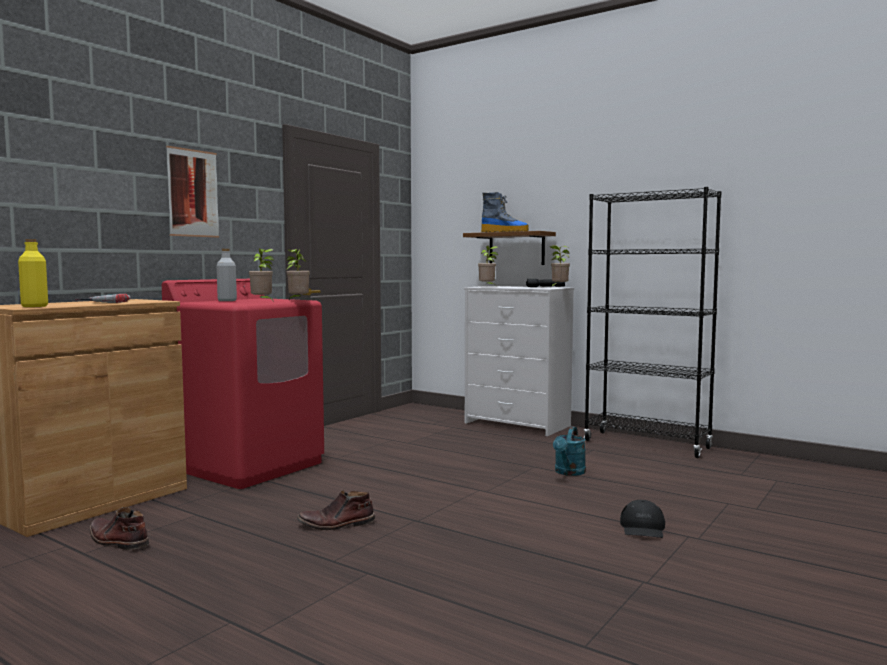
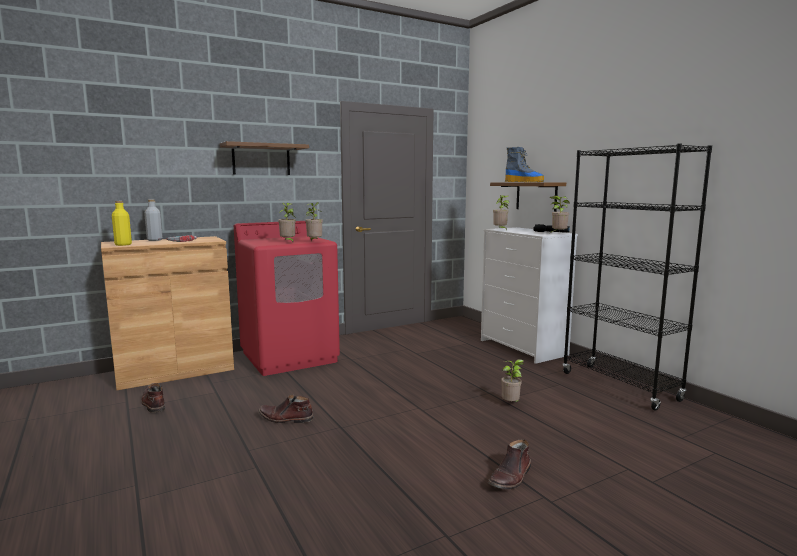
camera: 25 degrees right, 5 degrees up
picture [166,146,219,238] -> brown shelf [220,141,309,175]
grey bottle [217,249,237,301] -> grey bottle moved to [144,199,163,241]
turquoise watering can [553,426,586,476] -> potted plant [501,359,524,402]
black cap [620,500,665,538] -> brown boot [488,439,531,490]

